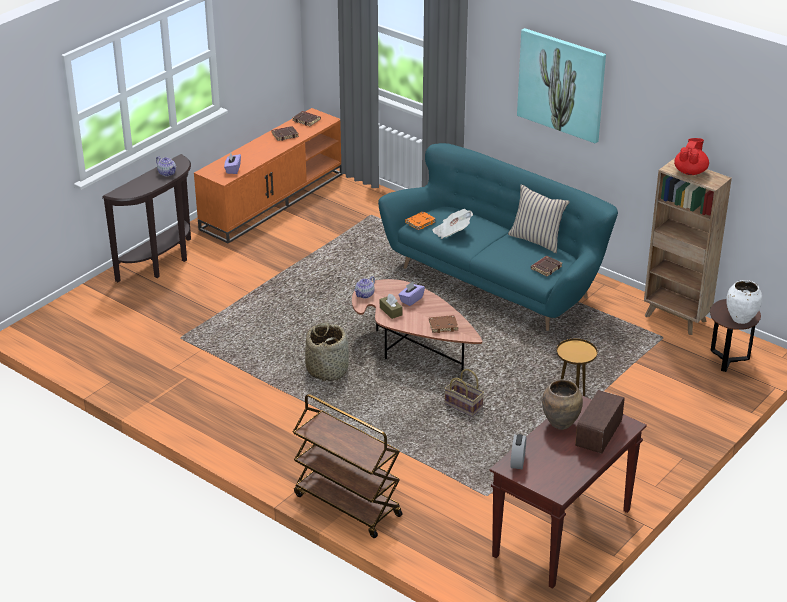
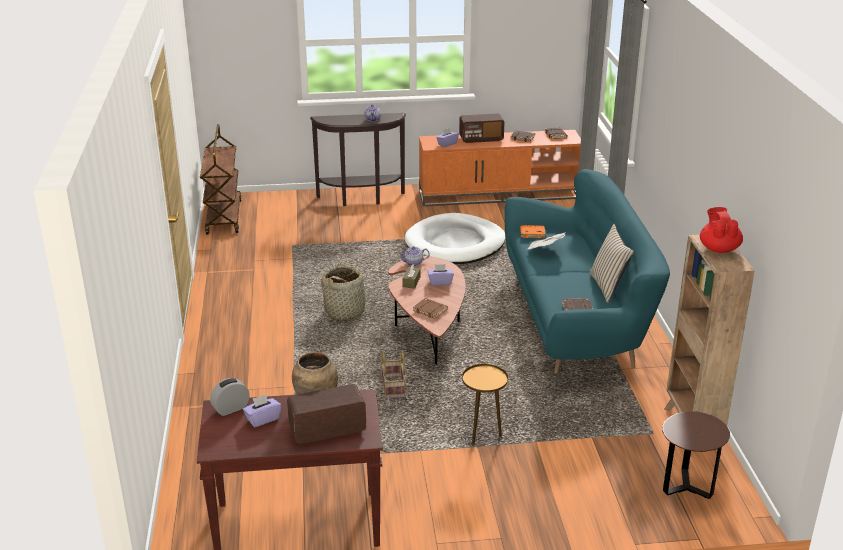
camera: 45 degrees right, 5 degrees down
brown cart [293,394,403,538] -> brown cart moved to [200,124,241,234]
picture [517,28,606,144] -> none
red teapot [674,138,709,175] -> red teapot turned 75 degrees counterclockwise [700,207,743,253]
white vase [726,280,762,324] -> none
none -> purple tissue box [243,394,281,427]
none -> white dog bed [405,213,506,264]
none -> radio [459,114,504,143]

